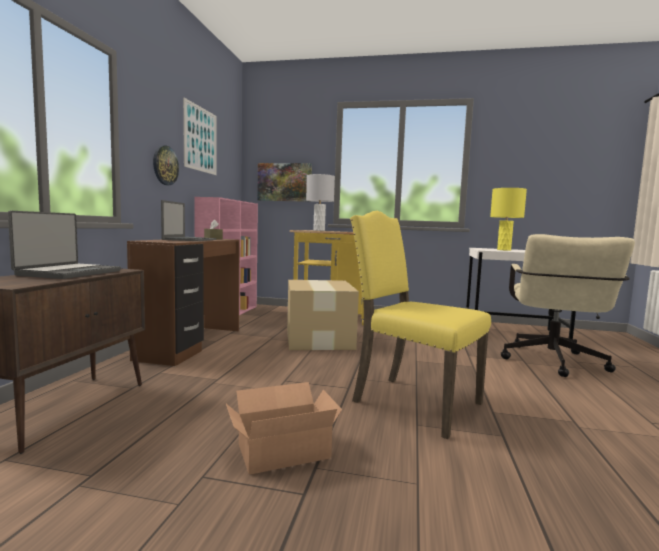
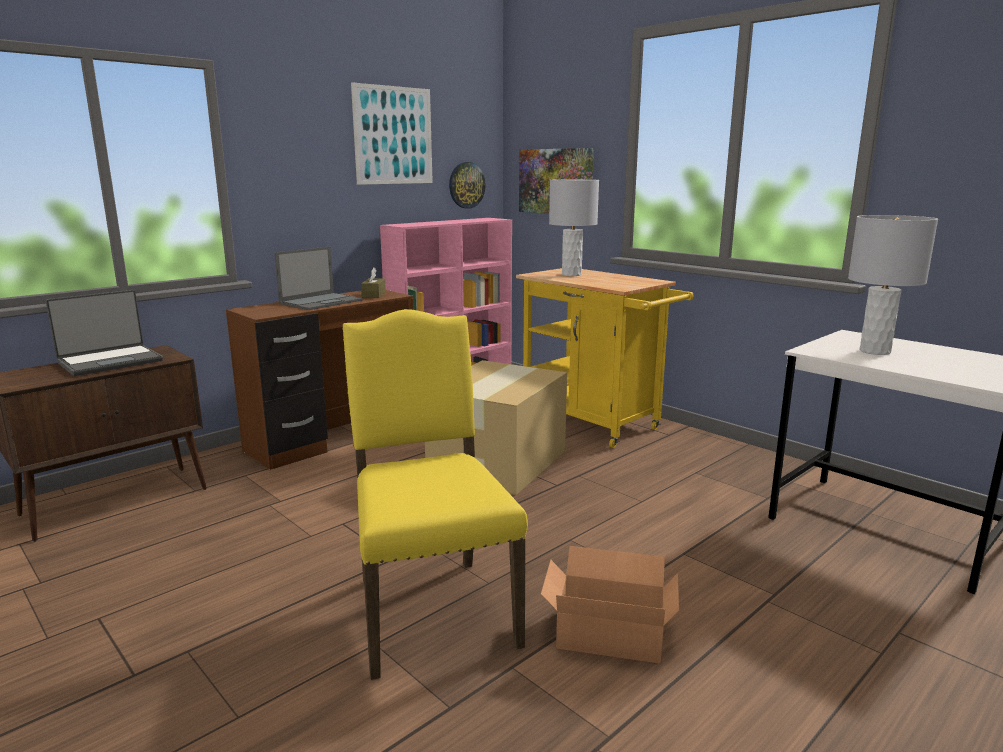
camera: 35 degrees right, 10 degrees up
wall clock [153,145,179,185] -> wall clock moved to [449,162,486,209]
cardboard box [226,382,342,475] -> cardboard box moved to [541,546,679,663]
yellow table lamp [490,188,527,251] -> grey table lamp [848,215,938,355]
beige office chair [501,234,635,377] -> none

